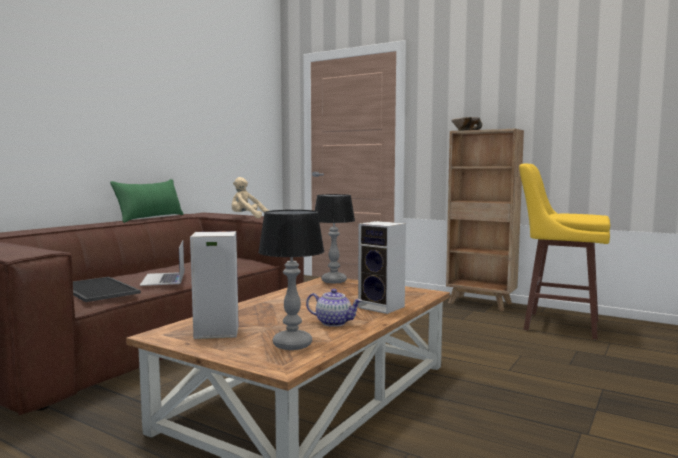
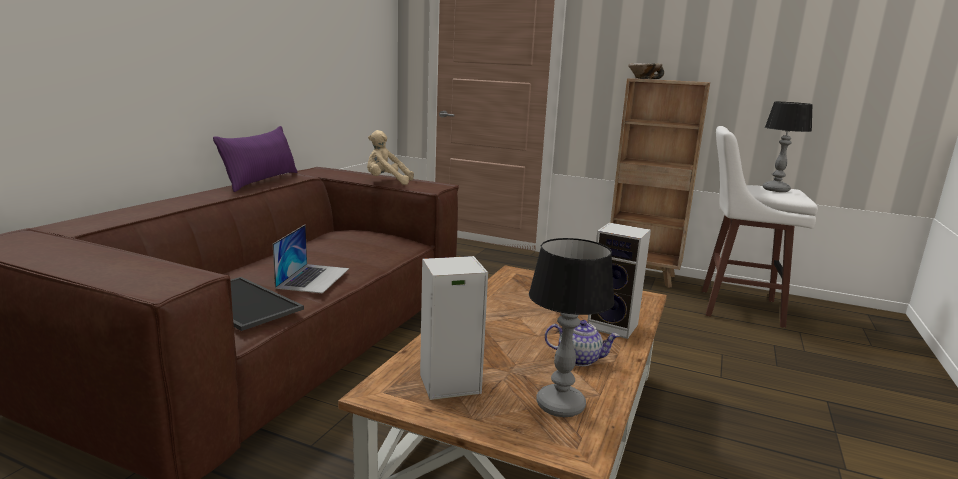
camera: 10 degrees left, 10 degrees up
green pillow [110,179,184,223] -> purple pillow [213,126,298,192]
laptop [140,241,184,286] -> laptop turned 150 degrees counterclockwise [273,224,349,293]
table lamp [315,194,355,283] -> table lamp moved to [763,102,813,192]
yellow stool [519,164,610,339] -> white stool [702,126,818,328]

